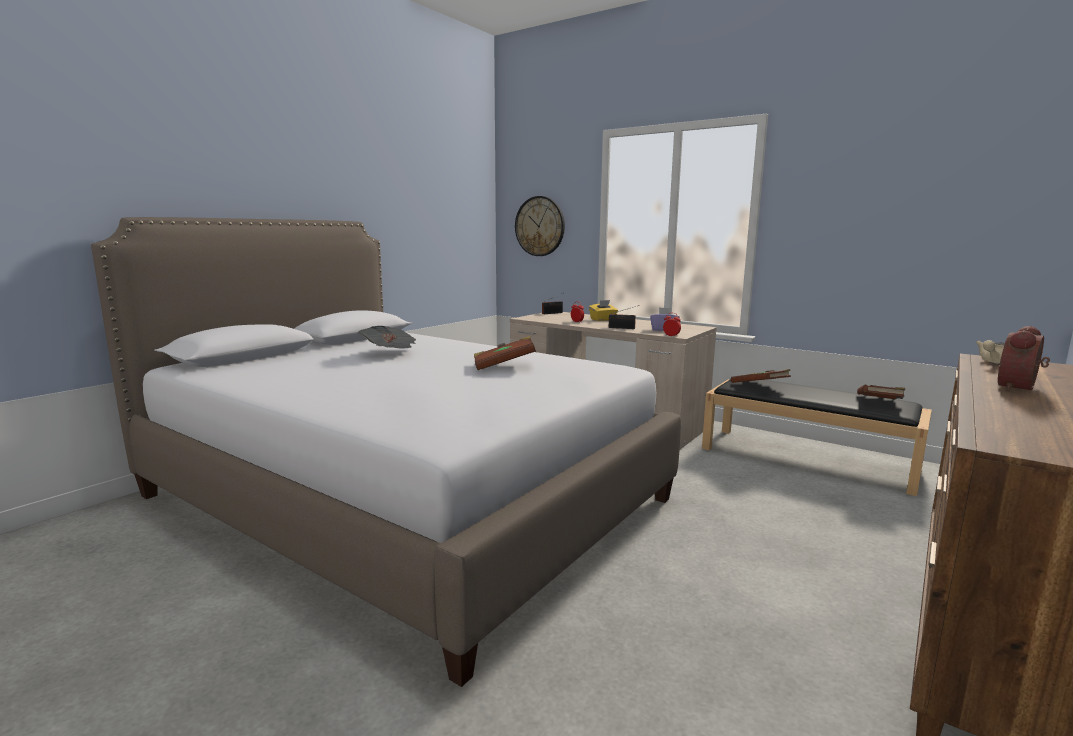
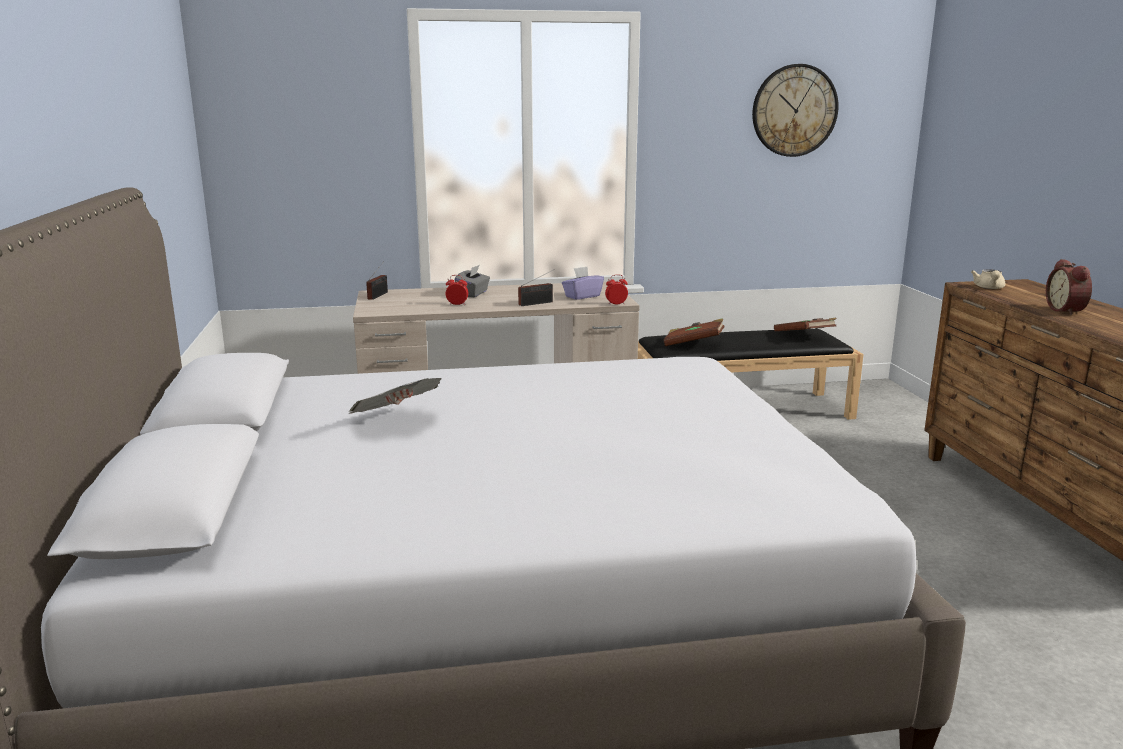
camera: 45 degrees left, 5 degrees up
brown book [474,336,536,370] -> none
wall clock [515,196,565,256] -> wall clock moved to [752,64,838,157]
yellow tissue box [589,300,618,321] -> grey tissue box [455,265,490,297]

